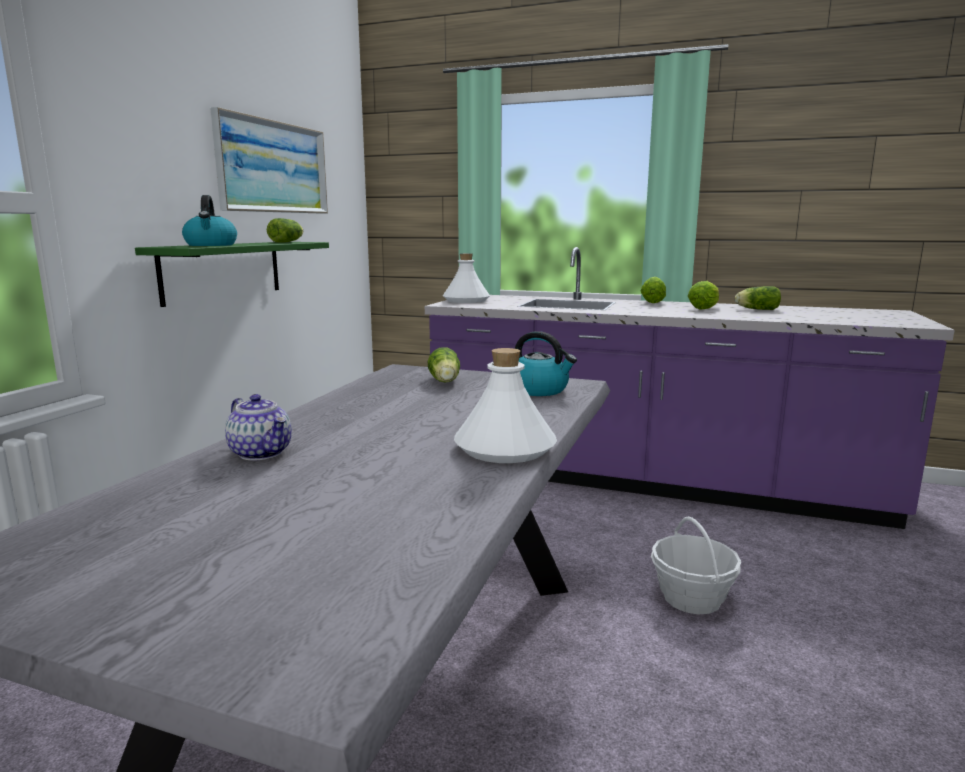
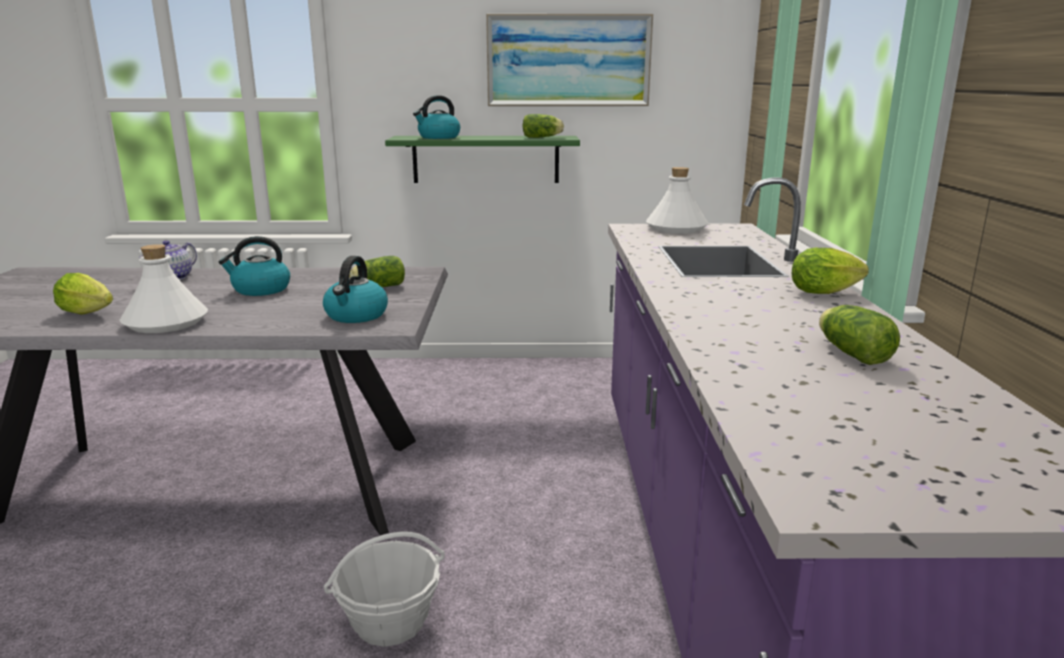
camera: 70 degrees right, 5 degrees up
lettuce [688,281,719,310] -> lettuce moved to [53,273,113,315]
none -> kettle [218,236,290,296]

